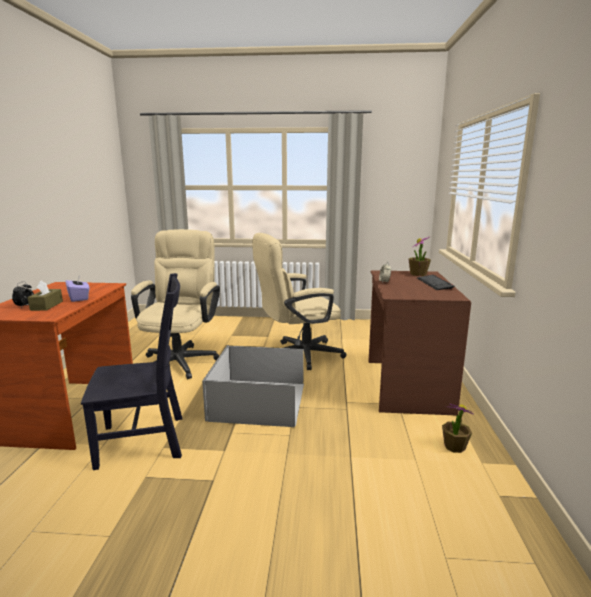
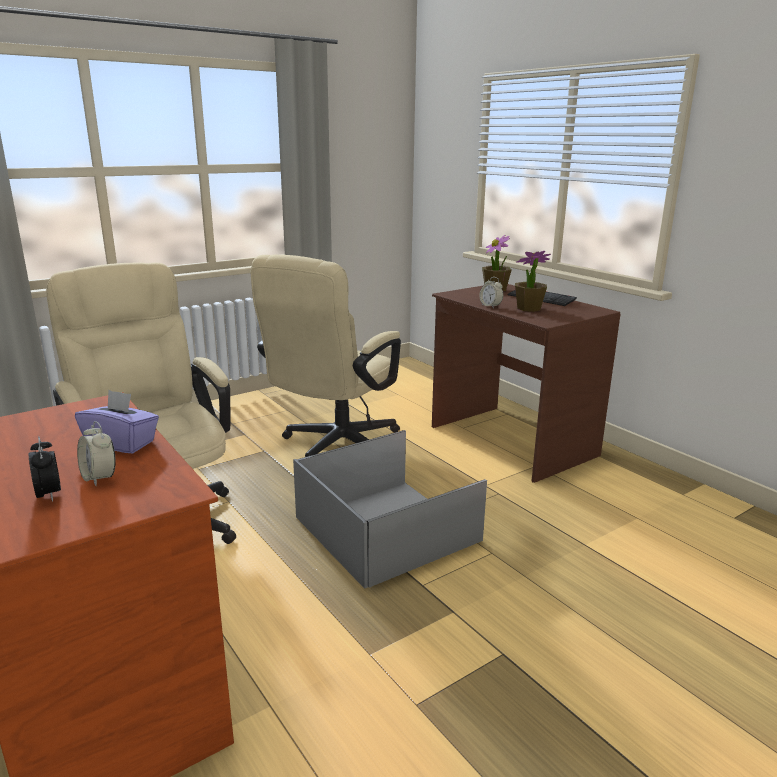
camera: 40 degrees left, 5 degrees up
brown tissue box [27,280,63,311] -> alarm clock [77,421,116,486]
black chair [81,273,183,470] -> none
potted plant [442,404,474,453] -> potted plant moved to [515,251,551,312]

